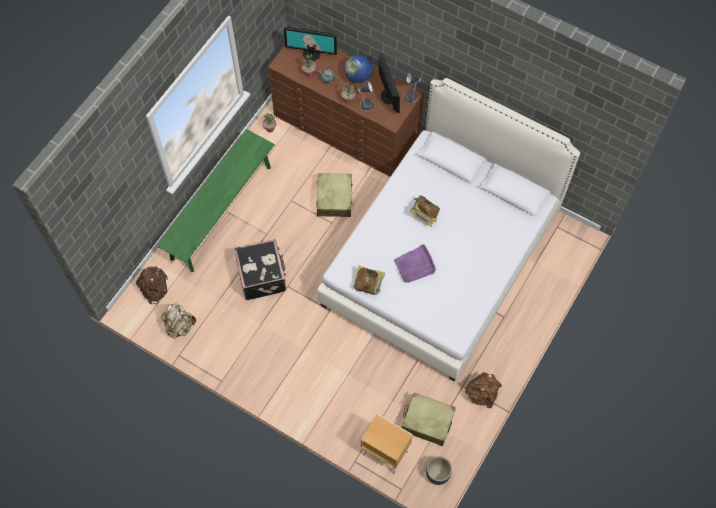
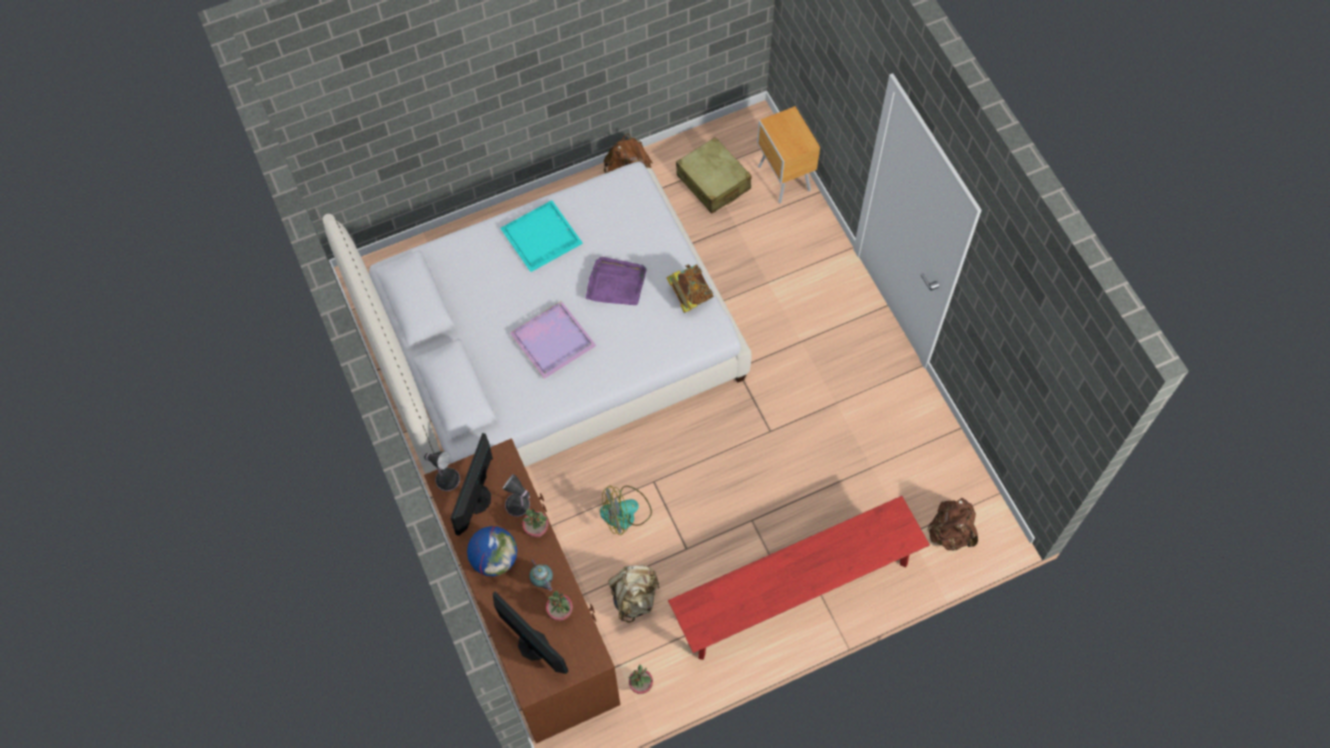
camera: 145 degrees left, 0 degrees up
green bench [157,129,275,272] -> red bench [668,496,930,660]
beige backpack [161,303,196,339] -> beige backpack moved to [608,565,659,623]
black suitcase [234,239,286,300] -> none
beige suitcase [317,173,353,217] -> fan [600,485,652,535]
book [410,195,440,226] -> purple tray [510,301,596,379]
planter [426,457,452,485] -> none
none -> turquoise tray [500,200,583,272]

